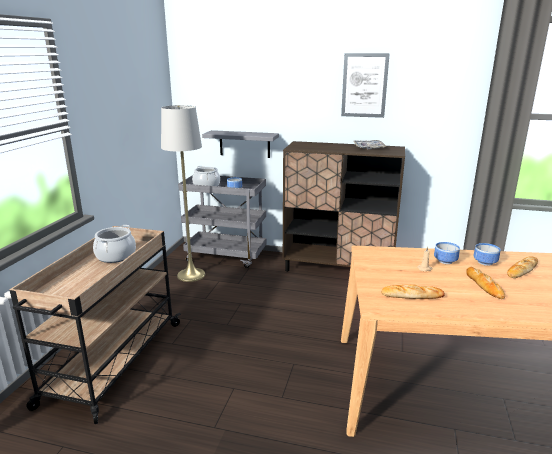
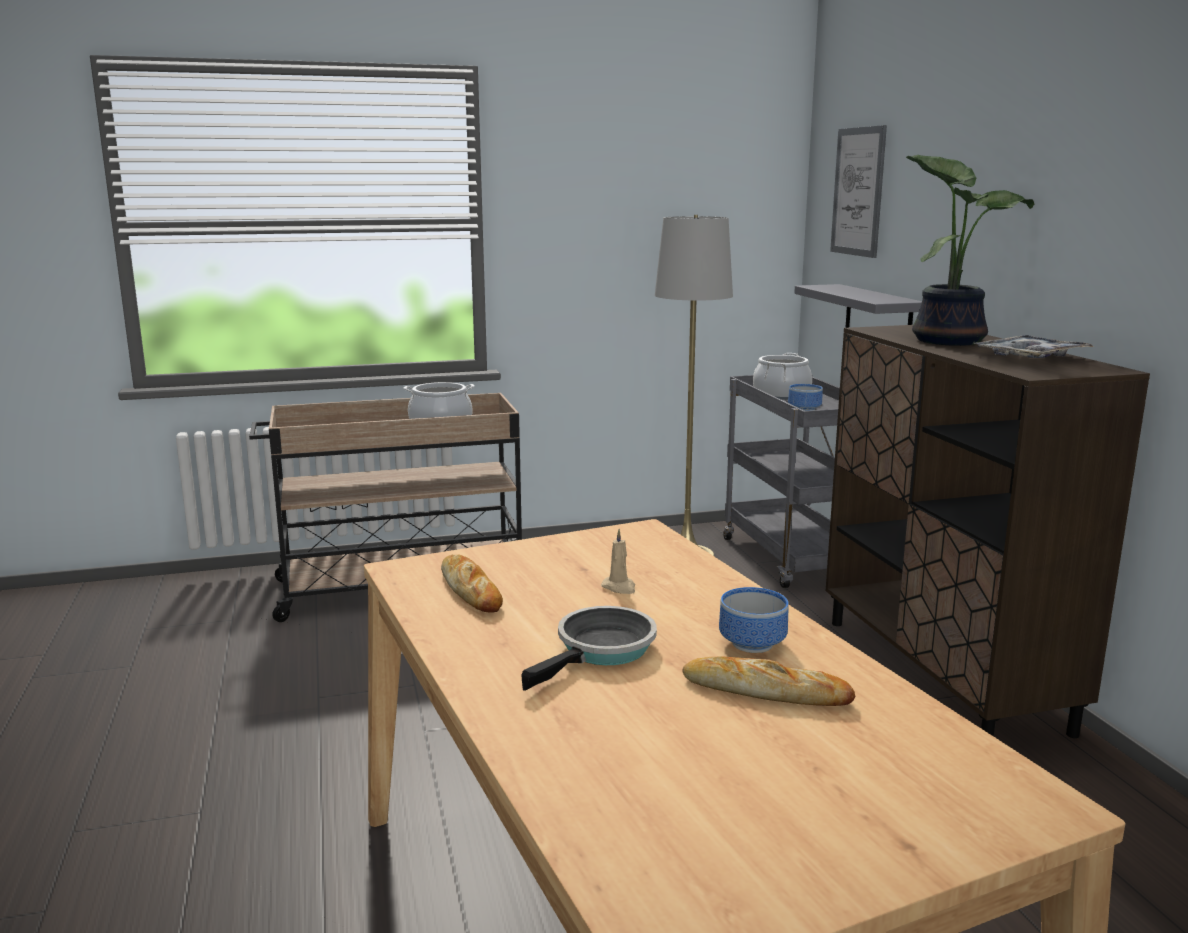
camera: 60 degrees right, 5 degrees down
picture [341,53,390,118] -> picture moved to [830,125,887,258]
bowl [434,242,460,264] -> none
bread [466,267,505,299] -> frying pan [521,606,657,691]
none -> potted plant [906,155,1034,346]

